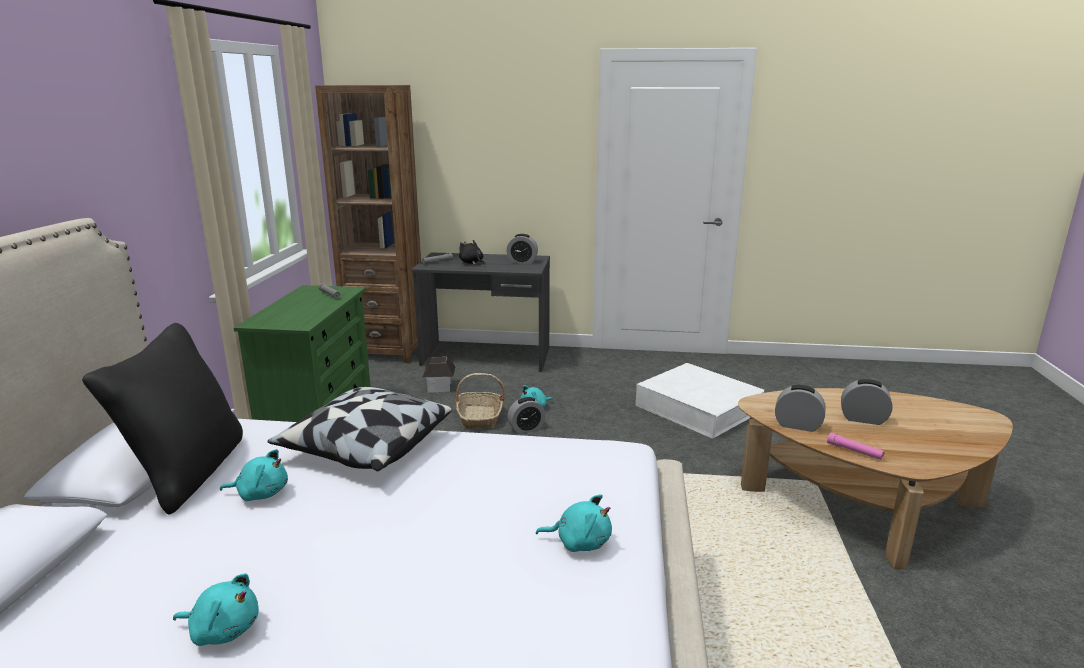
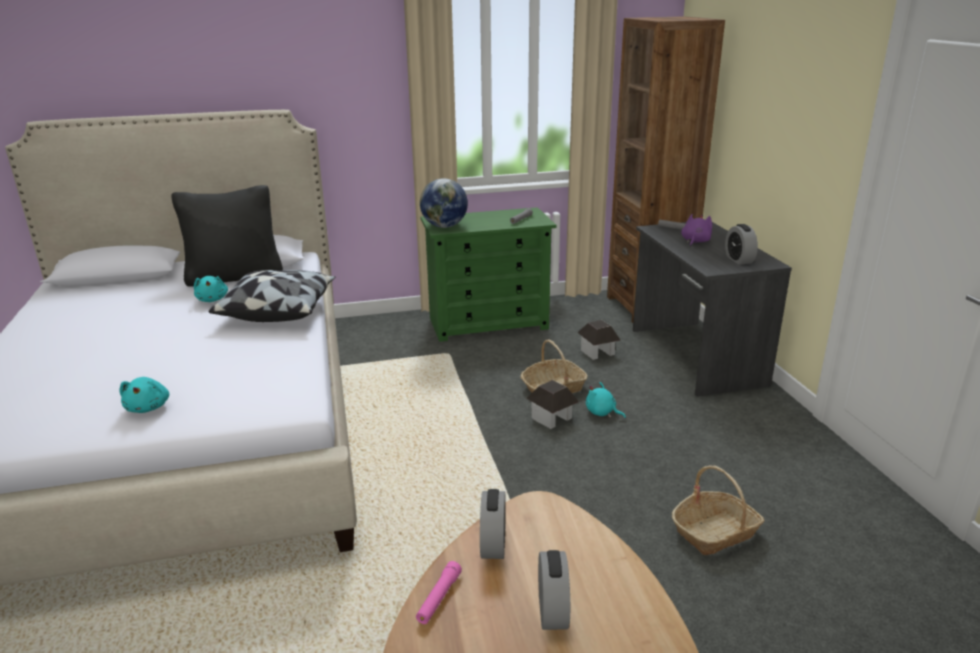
camera: 70 degrees right, 5 degrees up
turquoise plush toy [173,573,259,646] -> none
black plush toy [459,240,485,265] -> purple plush toy [681,214,712,246]
alarm clock [508,397,546,433] -> toy house [526,380,579,429]
white storage box [635,363,765,439] -> basket [672,465,765,555]
none -> globe [420,178,468,228]

